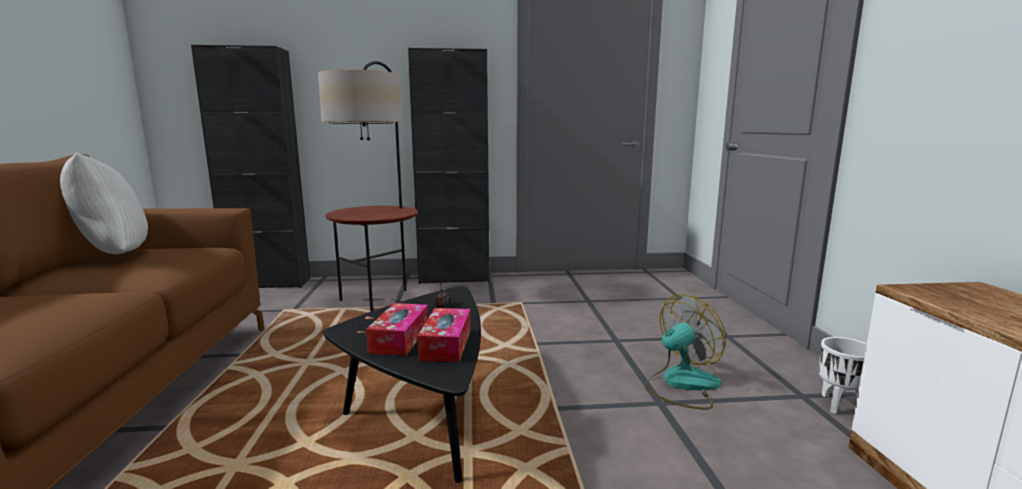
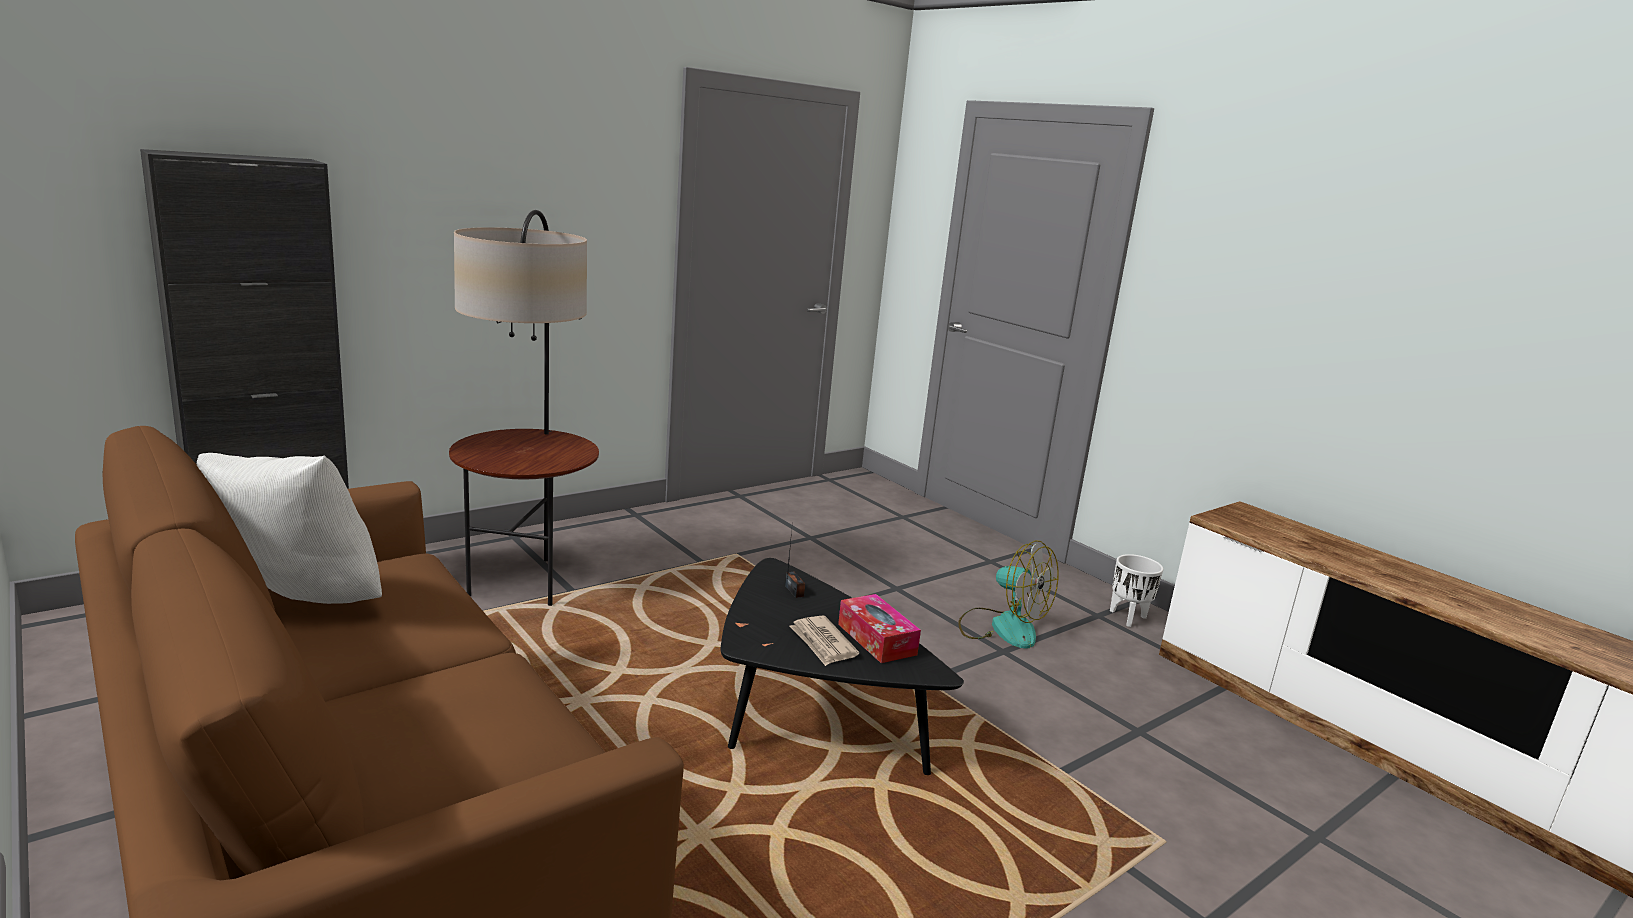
camera: 35 degrees left, 5 degrees up
tissue box [366,303,428,356] -> newspaper [790,615,859,666]
black cabinet [408,48,490,284] -> none
fan [645,294,726,410] -> fan turned 105 degrees clockwise [958,540,1058,649]

